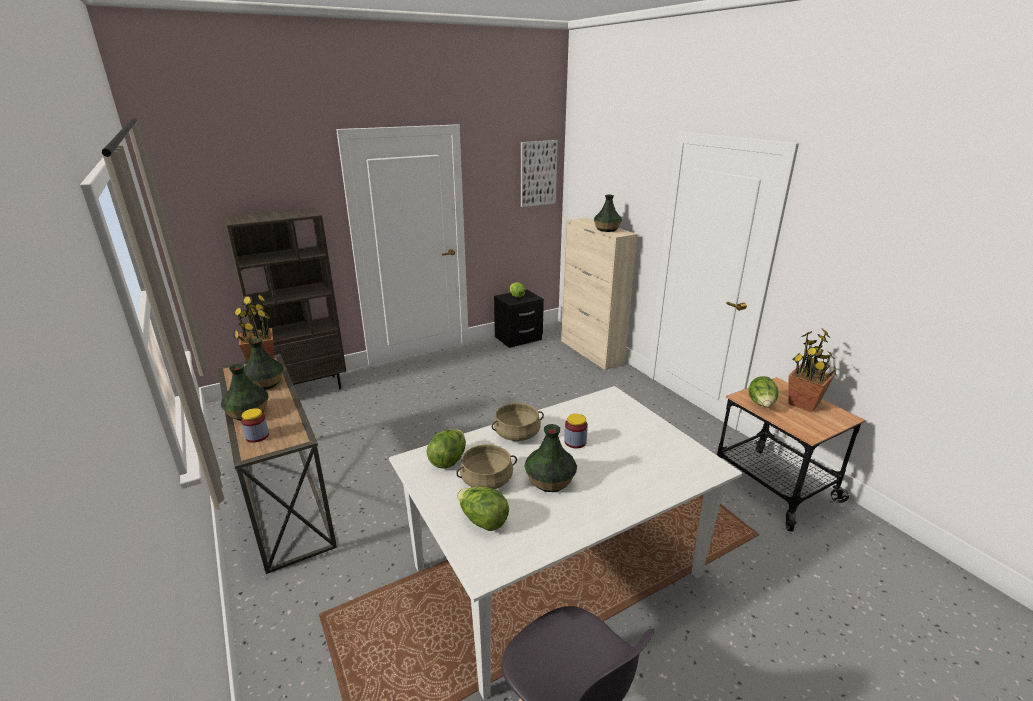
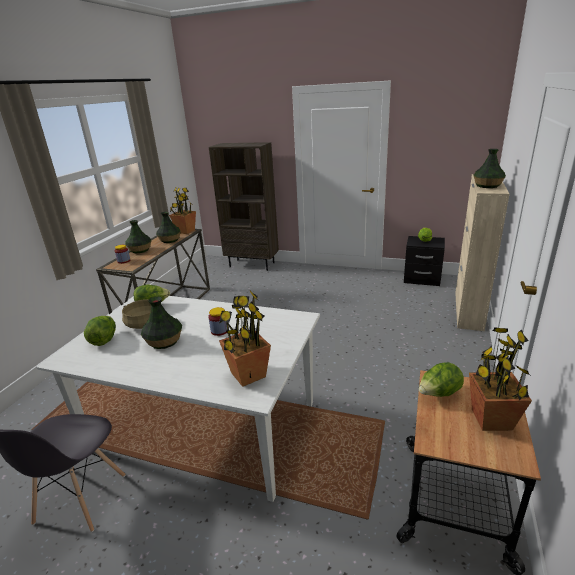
camera: 50 degrees right, 0 degrees up
beige cooking pot [492,403,544,441] -> none
picture [521,140,558,207] -> none
none -> potted plant [219,291,271,387]

